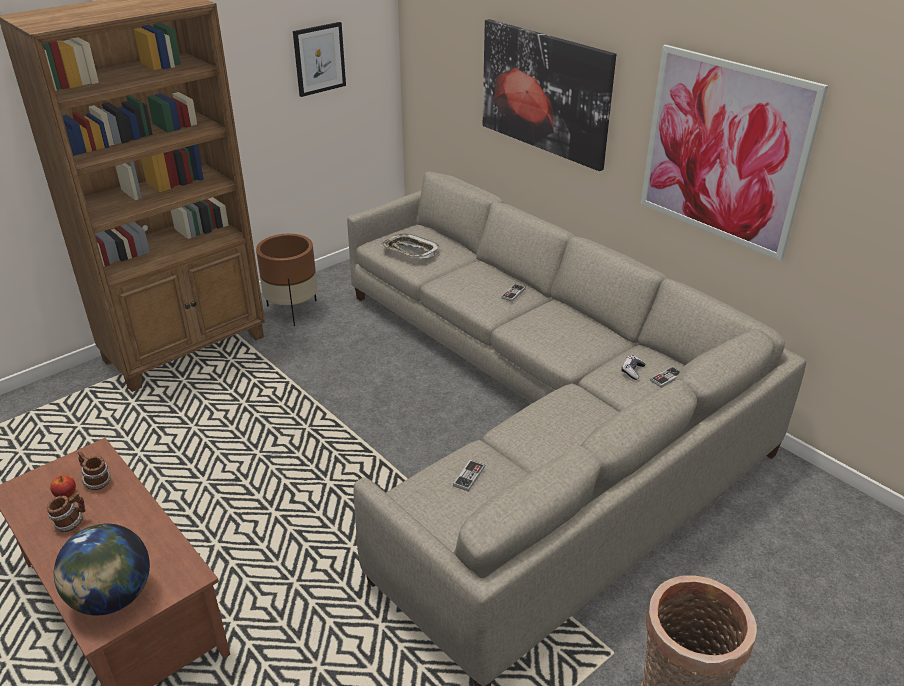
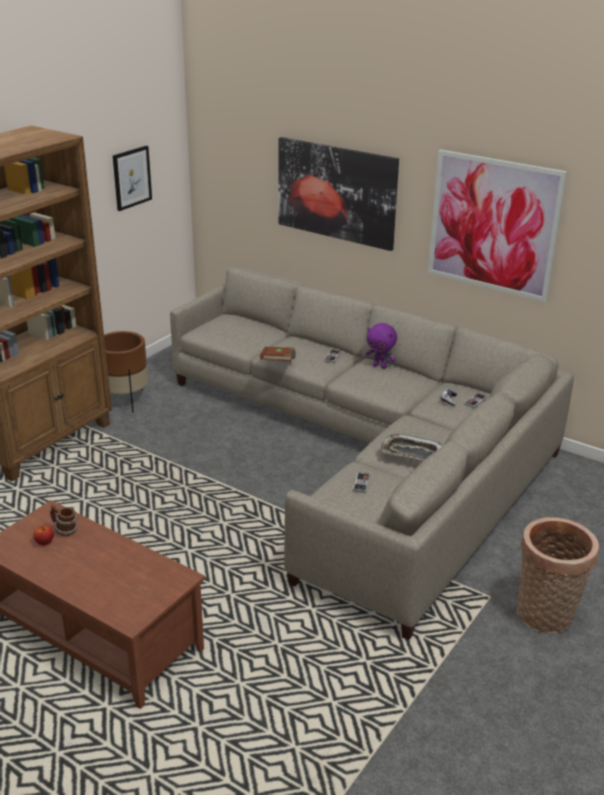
camera: 15 degrees left, 5 degrees down
mug [47,492,86,532] -> none
globe [54,524,150,615] -> none
tray [381,233,440,259] -> tray moved to [380,434,443,462]
none -> brown book [260,347,296,362]
none -> purple plush toy [365,323,397,368]

